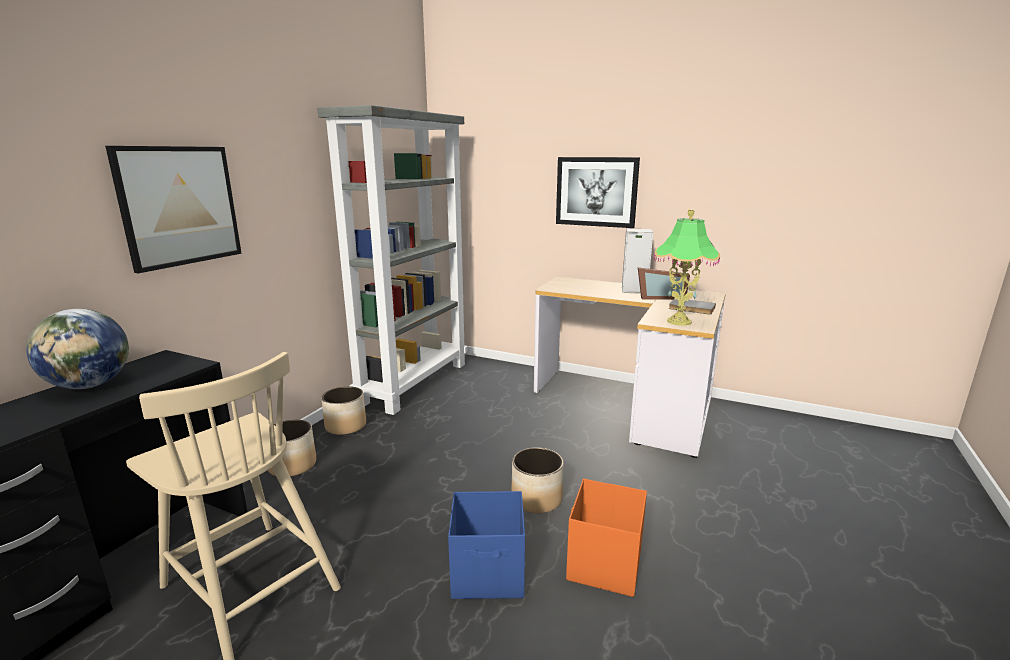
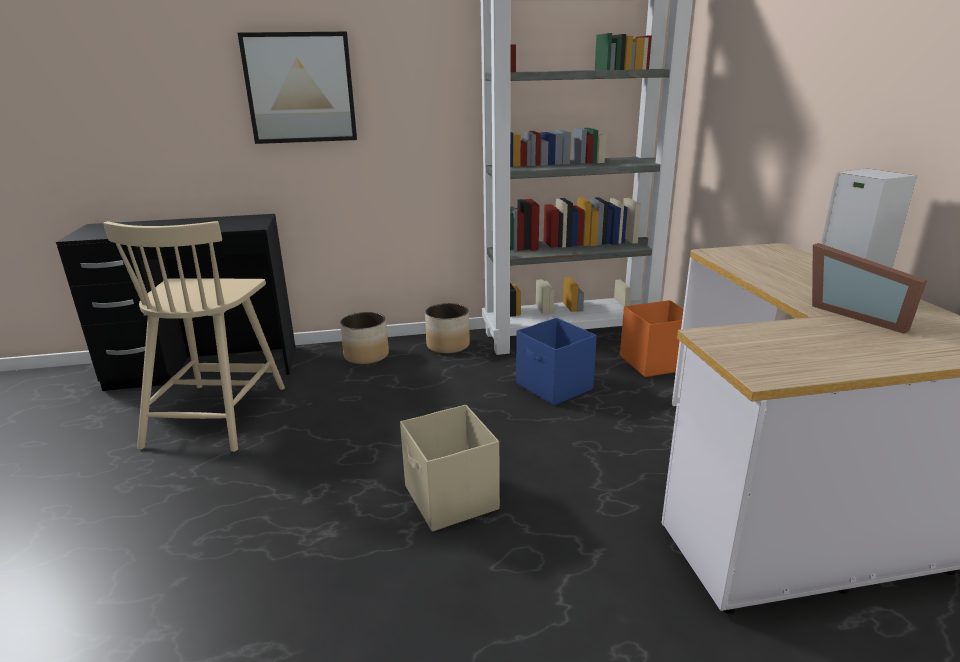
camera: 55 degrees right, 5 degrees up
globe [26,309,129,389] -> none
blue storage box [448,491,525,599] -> blue storage box moved to [516,318,597,406]
planter [511,448,564,513] -> beige storage box [400,405,500,531]
picture [556,157,640,228] -> none
orange storage box [566,479,647,597] -> orange storage box moved to [620,300,684,377]
table lamp [654,209,720,326] -> none
grey book [669,299,716,314] -> none

